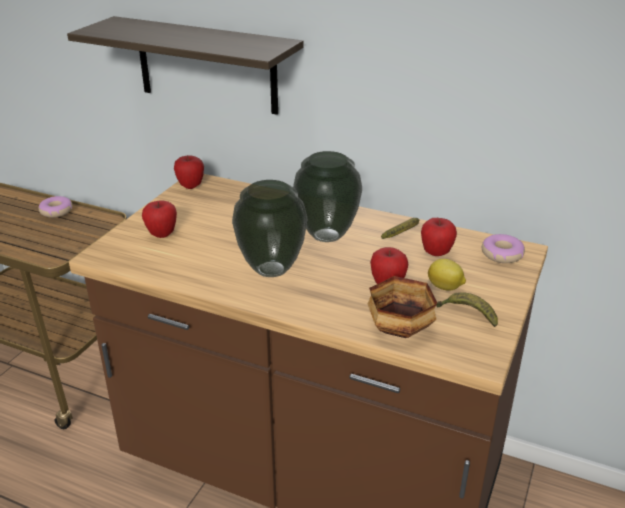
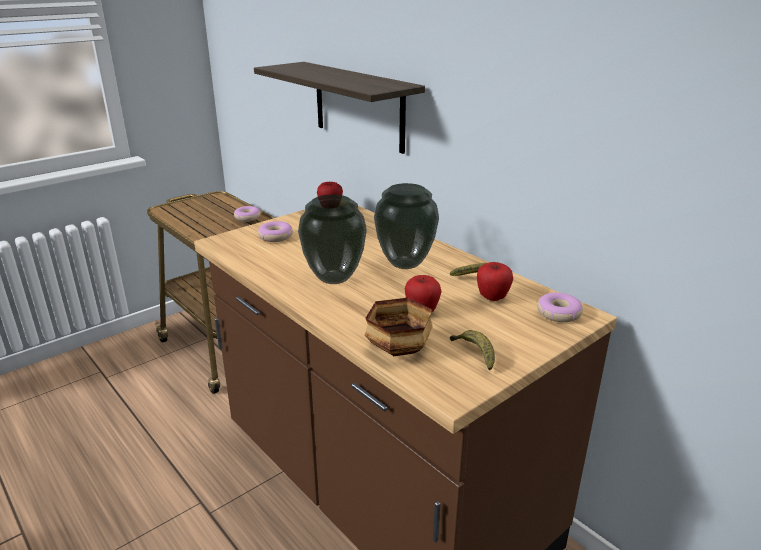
camera: 25 degrees right, 5 degrees down
apple [142,200,177,238] -> donut [258,221,293,242]
lemon [428,259,466,291] -> none

